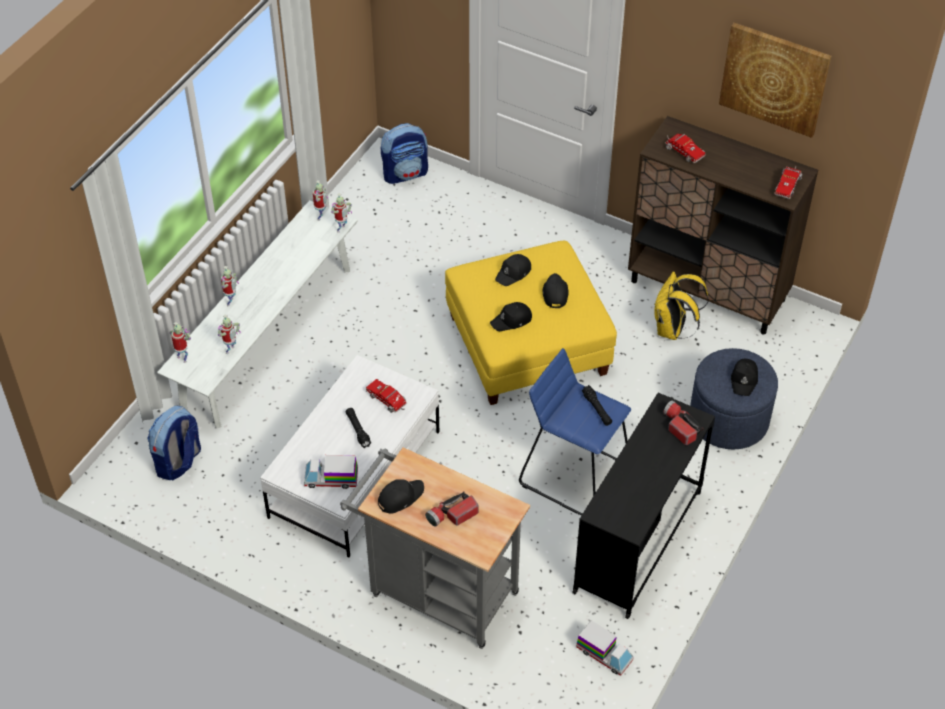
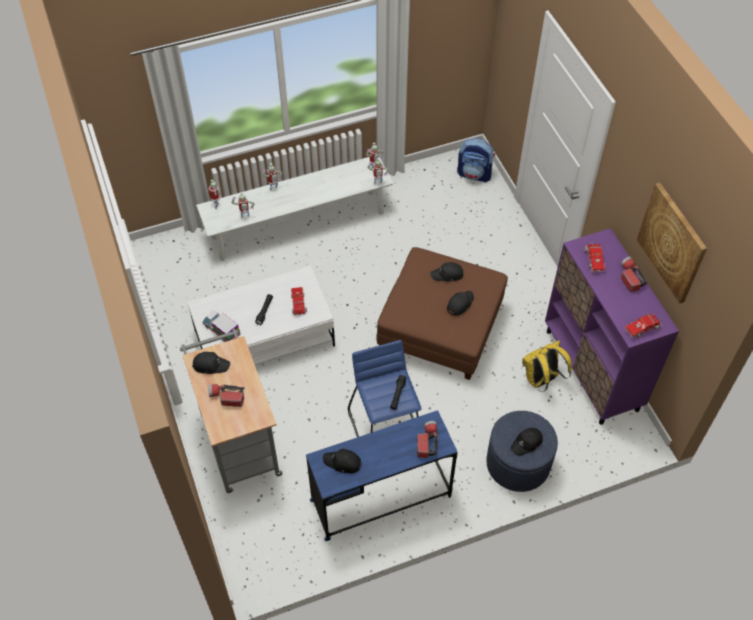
camera: 40 degrees right, 5 degrees up
backpack [147,406,201,480] -> none
yellow ottoman [445,241,617,405] -> brown ottoman [376,247,508,380]
black cap [490,302,532,331] -> black cap moved to [323,449,362,473]
black desk [572,393,715,619] -> blue desk [306,410,458,541]
toy truck [576,620,634,676] -> none
brown cabinet [628,116,818,335] -> purple cabinet [545,228,679,425]
none -> flashlight [621,257,648,292]

